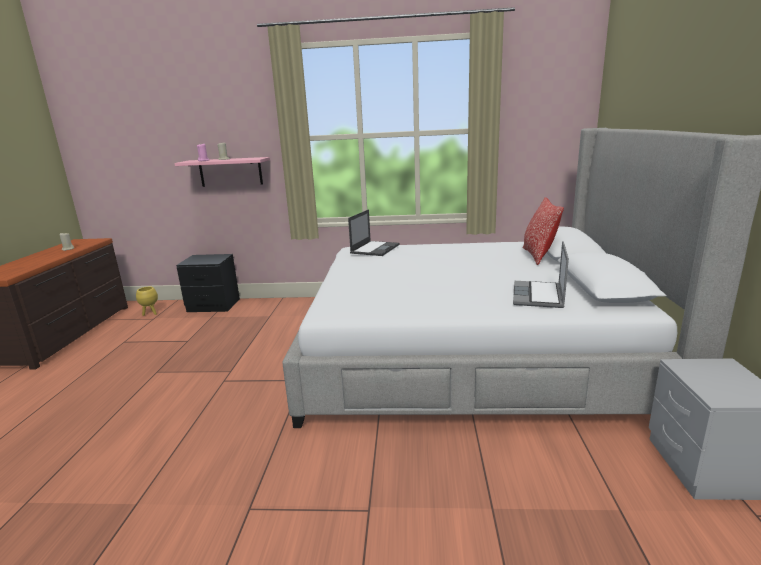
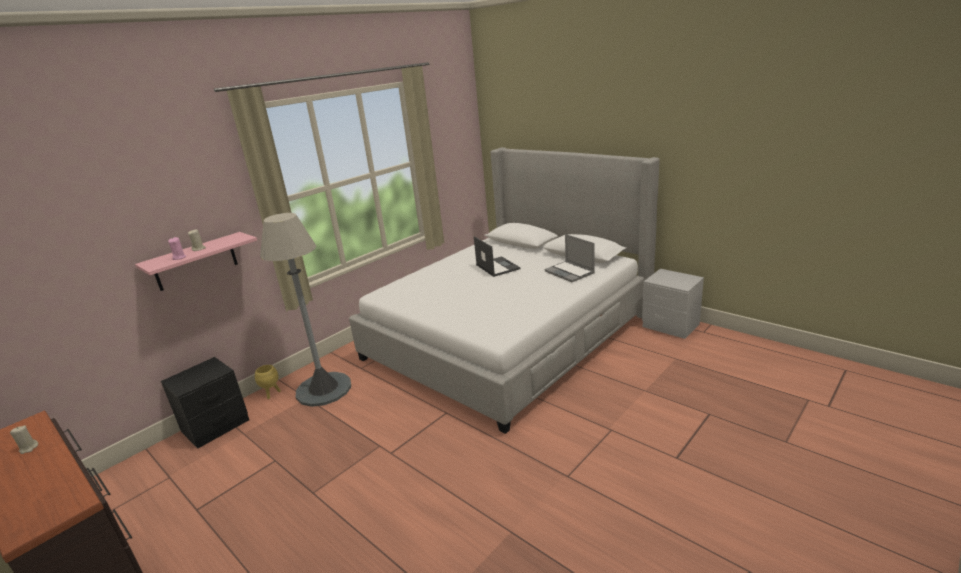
camera: 50 degrees left, 5 degrees up
yellow planter [136,286,158,316] -> yellow planter moved to [255,365,281,399]
laptop [348,209,400,256] -> laptop moved to [474,236,521,277]
pillow [523,197,564,265] -> none
none -> grey floor lamp [260,213,351,407]

